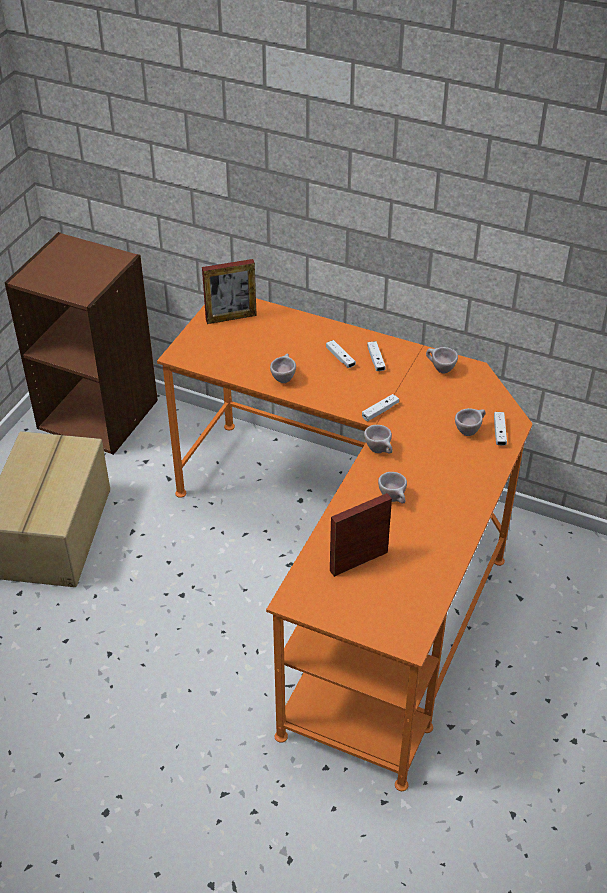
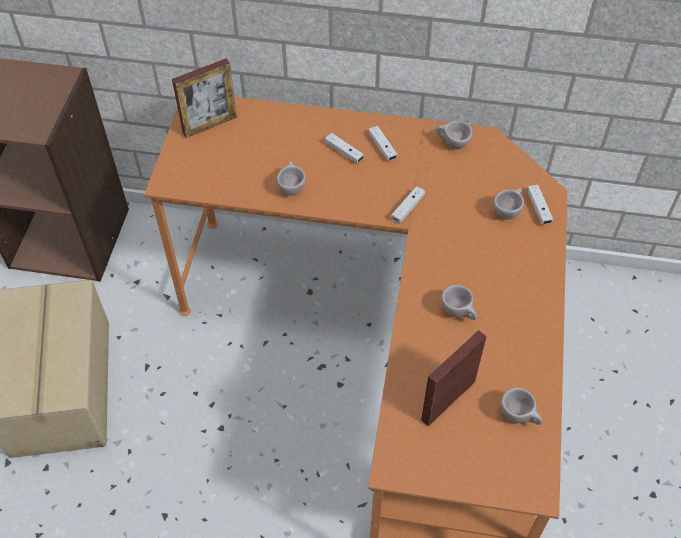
camera: 15 degrees left, 10 degrees up
beige cup [364,425,393,453] -> beige cup moved to [501,388,542,425]

